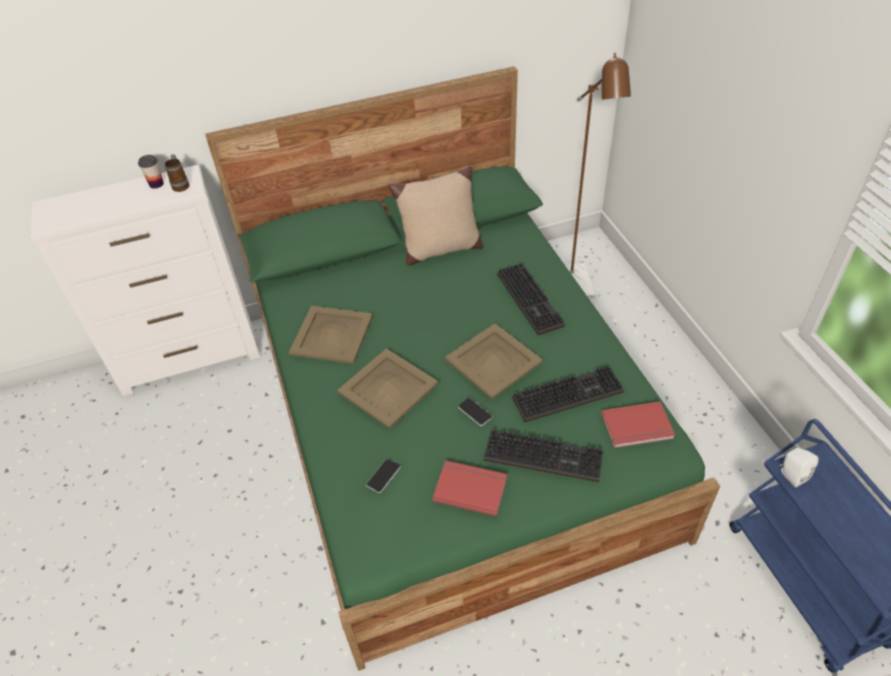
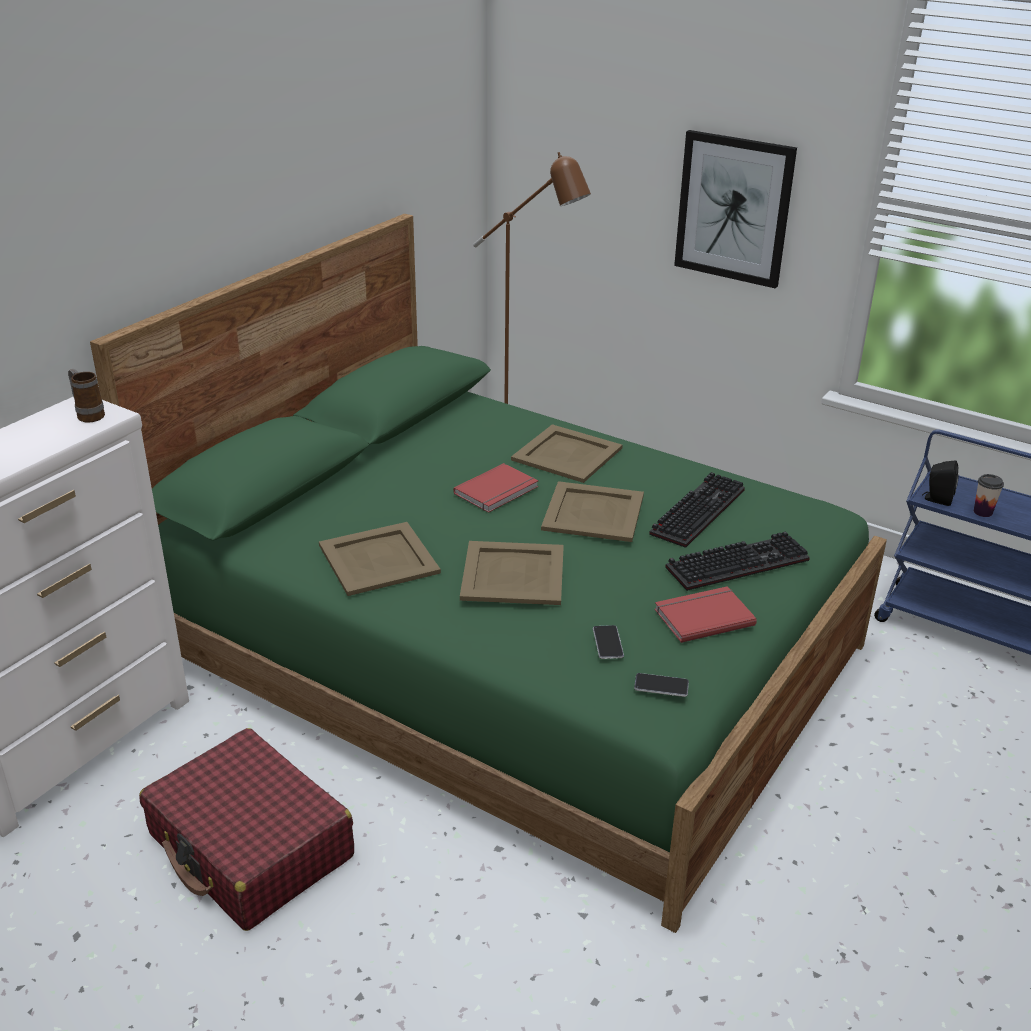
camera: 40 degrees left, 15 degrees down
cup [138,155,164,189] -> cup moved to [974,474,1004,517]
beige pillow [388,165,484,265] -> none
phone [458,398,492,426] -> phone moved to [634,673,689,697]
keyboard [497,263,565,335] -> beige tray [511,424,623,483]
red book [601,402,675,448] -> red book moved to [453,463,538,513]
white speaker [780,448,818,488] -> black speaker [922,460,959,506]
none -> red suitcase [139,728,354,931]
none -> picture [674,130,797,288]

